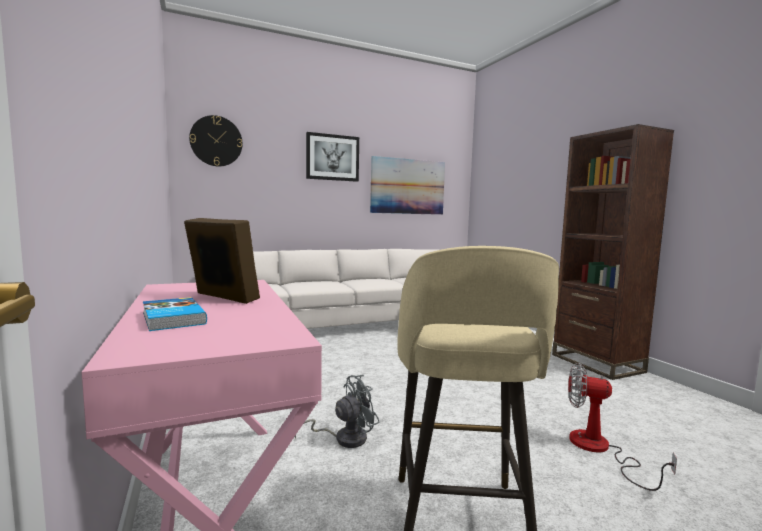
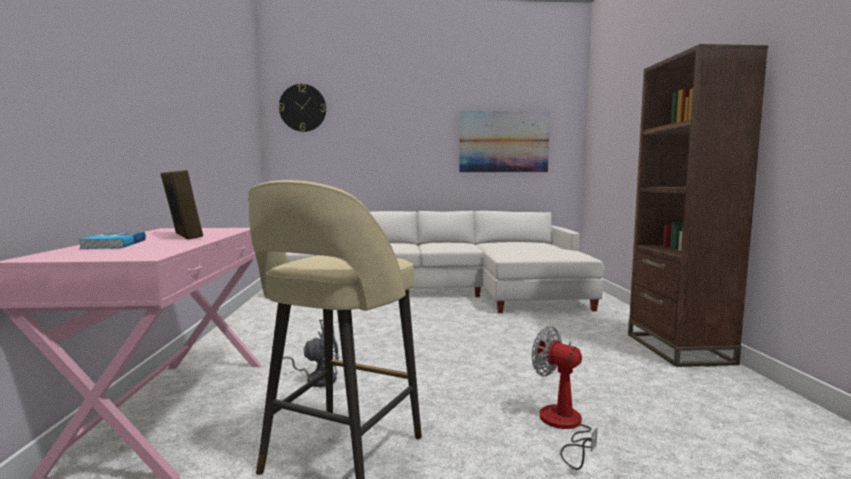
camera: 20 degrees right, 0 degrees up
picture [306,132,359,182] -> none

